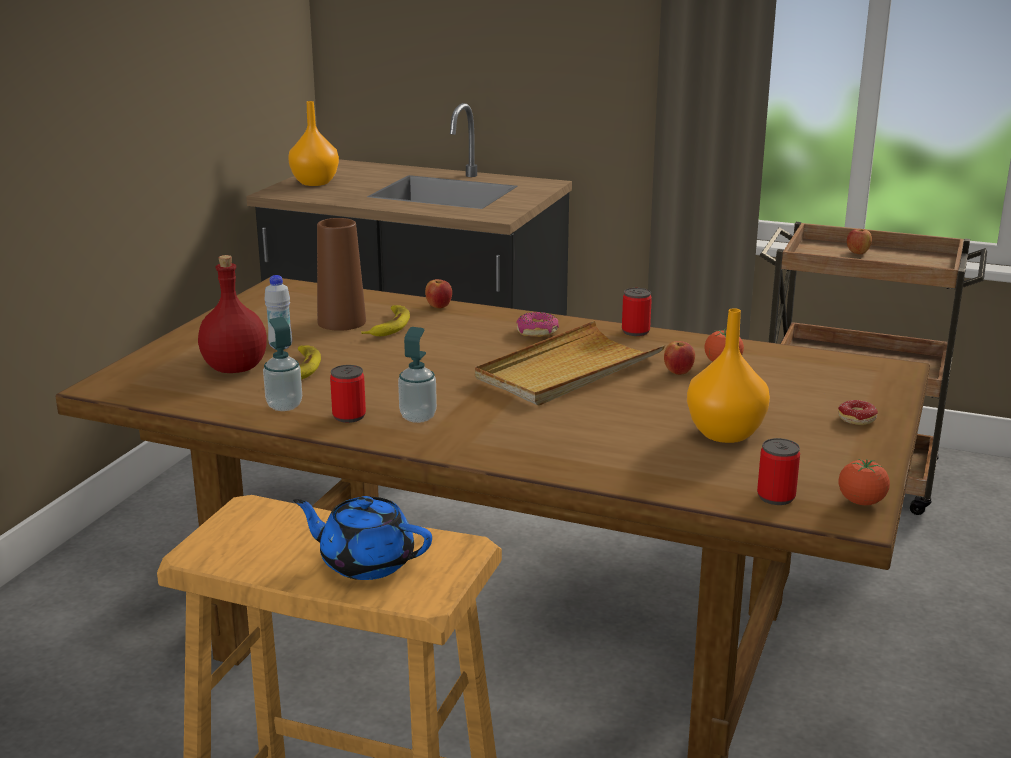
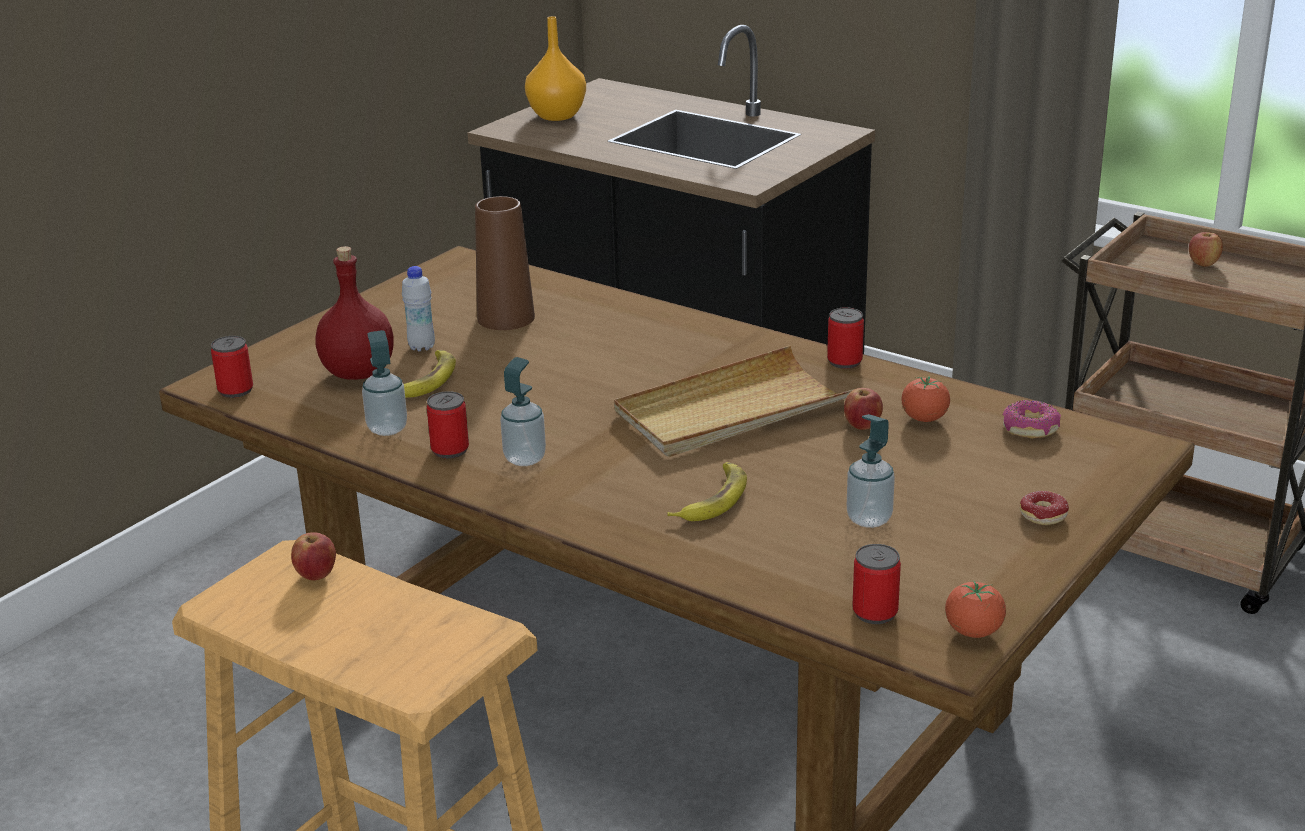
camera: 15 degrees right, 5 degrees up
blue teapot [293,496,432,580] -> none
banana [361,305,410,336] -> banana moved to [667,462,747,521]
apple [425,279,452,308] -> apple moved to [291,532,336,581]
donut [516,312,559,337] -> donut moved to [1002,400,1061,439]
orange vase [687,308,770,443] -> soap dispenser [847,414,895,528]
none -> can [211,336,253,398]

